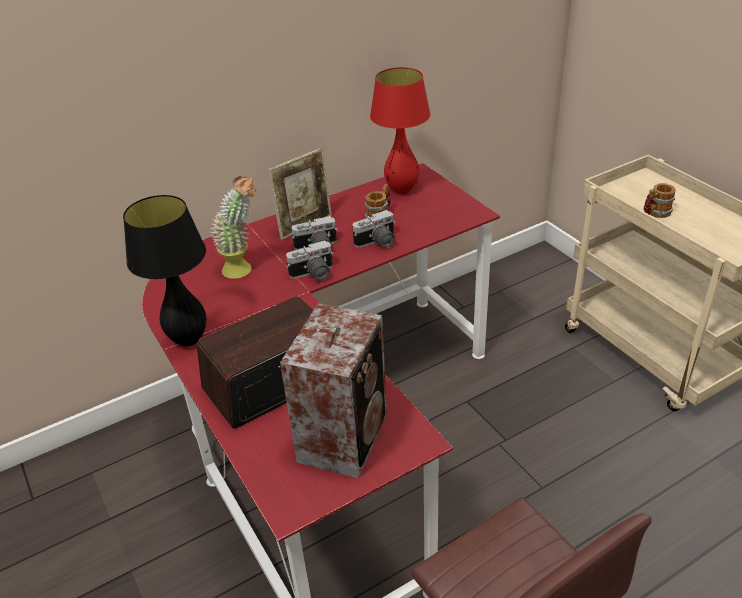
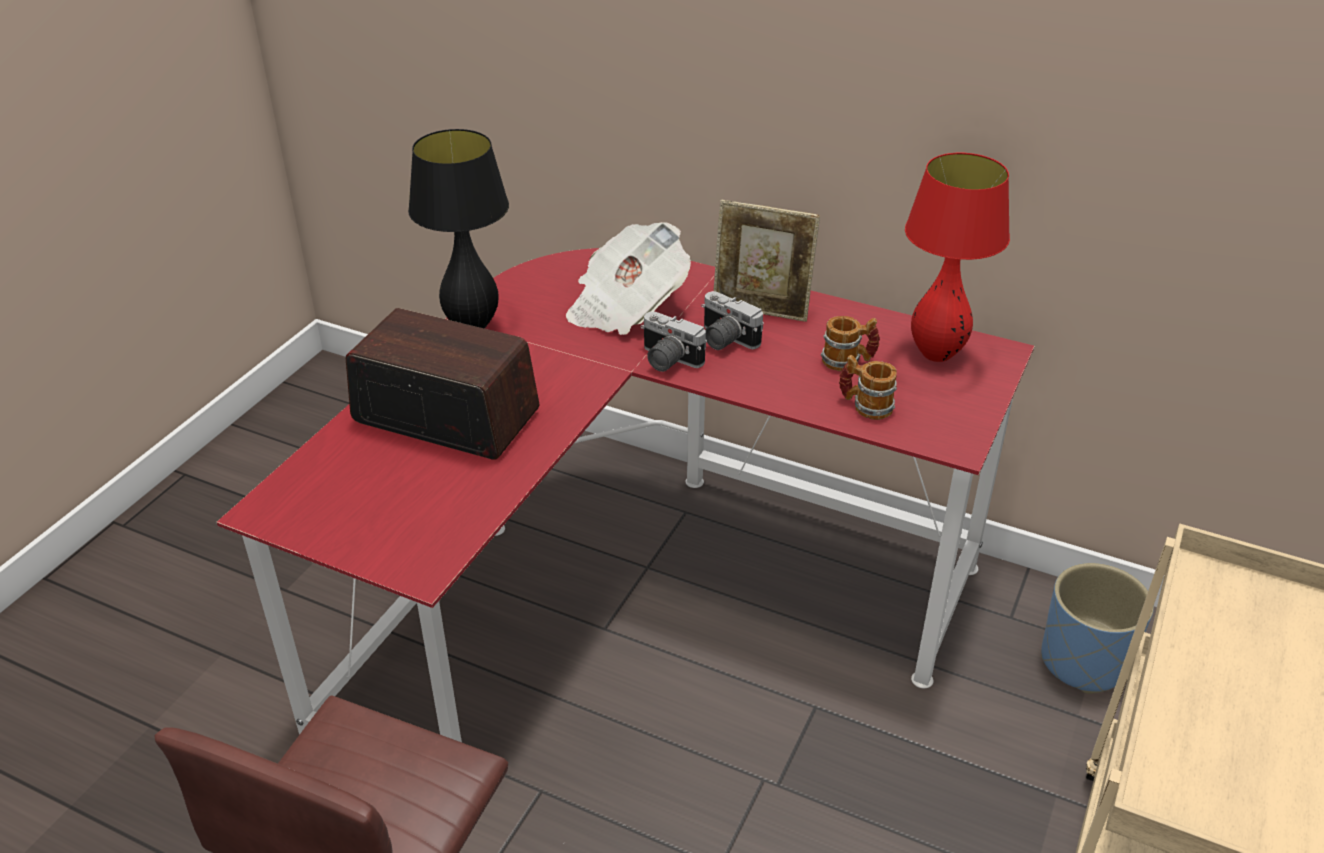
camera: 55 degrees right, 0 degrees up
potted plant [211,176,256,279] -> newspaper [566,222,691,335]
speaker [280,303,387,478] -> none
camera [353,210,396,248] -> none
mug [644,183,676,218] -> mug moved to [839,355,897,420]
none -> blue planter [1041,563,1154,694]

